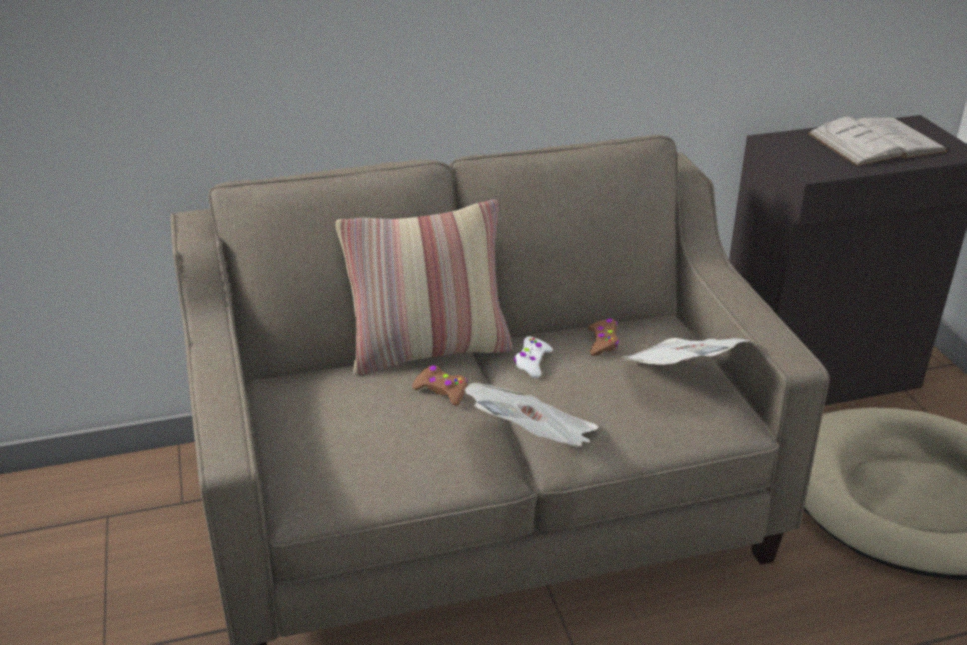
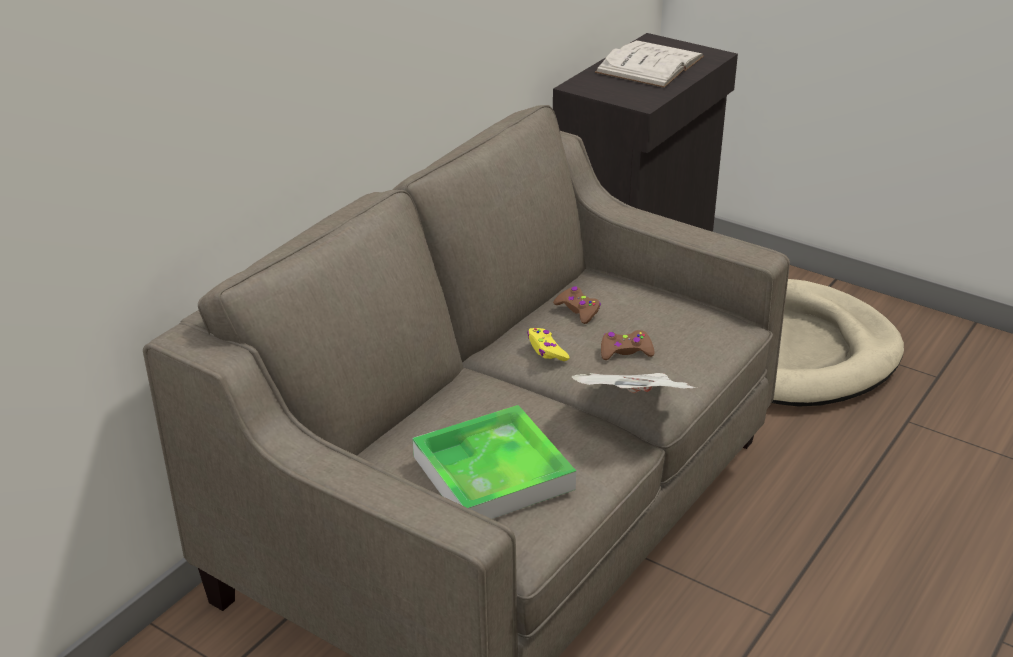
camera: 40 degrees left, 0 degrees up
pillow [336,199,512,376] -> none
brown game controller [412,365,467,406] -> brown game controller moved to [601,330,655,360]
white game controller [514,336,553,378] -> yellow game controller [527,328,570,361]
newspaper [622,338,750,365] -> none
none -> tray [413,405,576,519]

